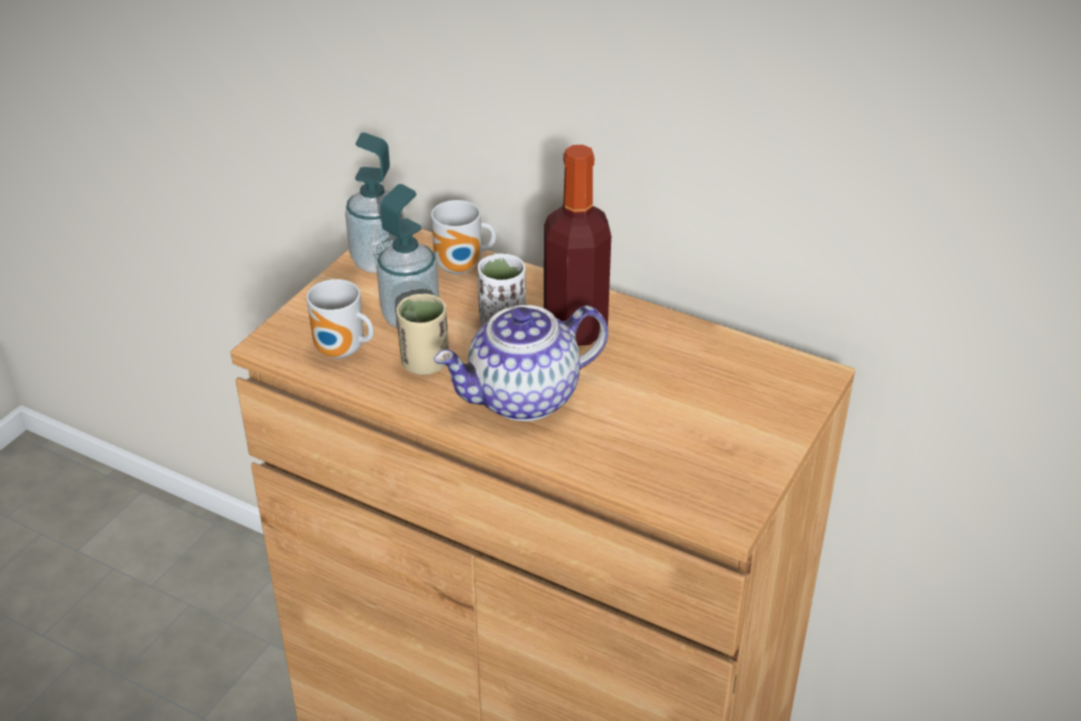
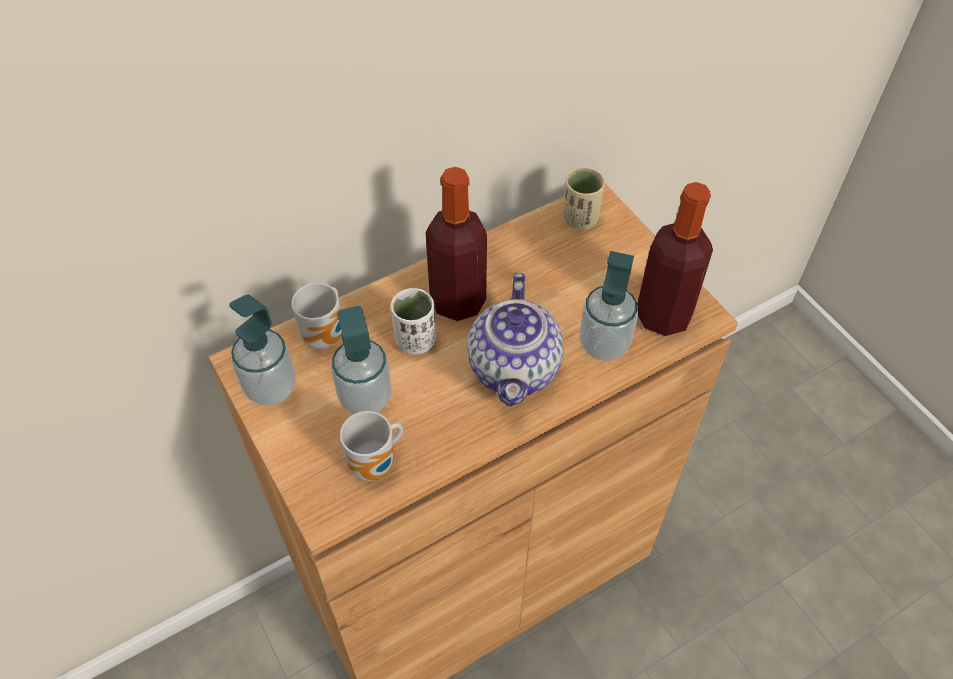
camera: 60 degrees left, 15 degrees up
beige cup [396,294,449,375] -> beige cup moved to [562,167,605,230]
none -> soap dispenser [580,251,638,361]
none -> bottle [637,182,713,336]

